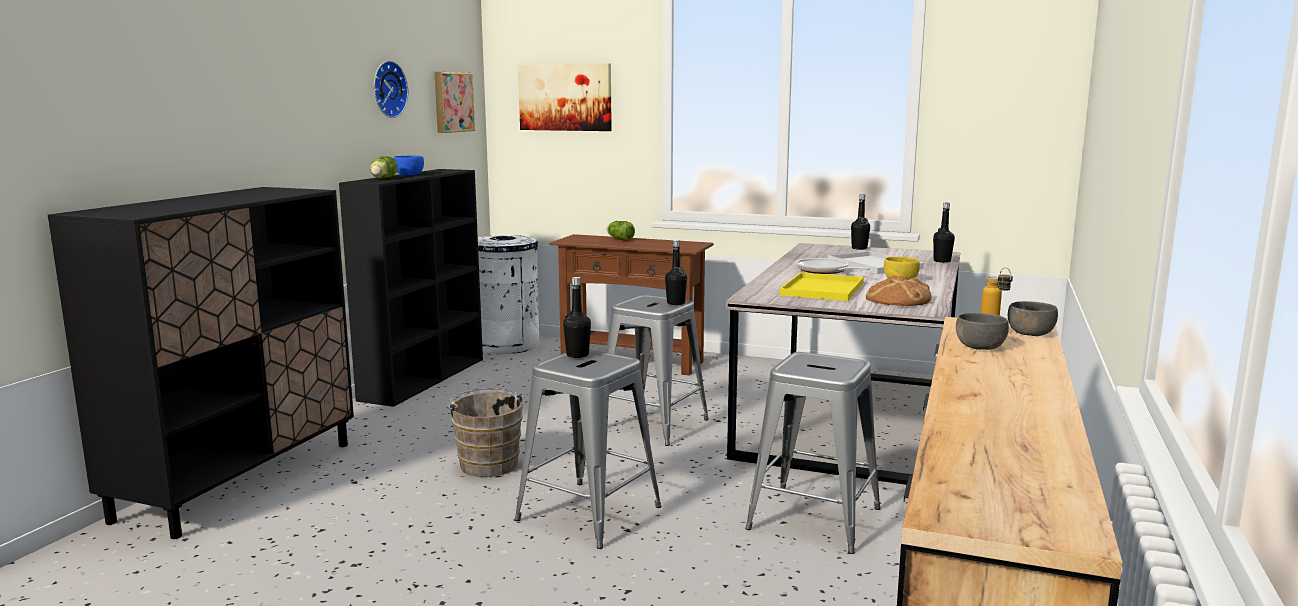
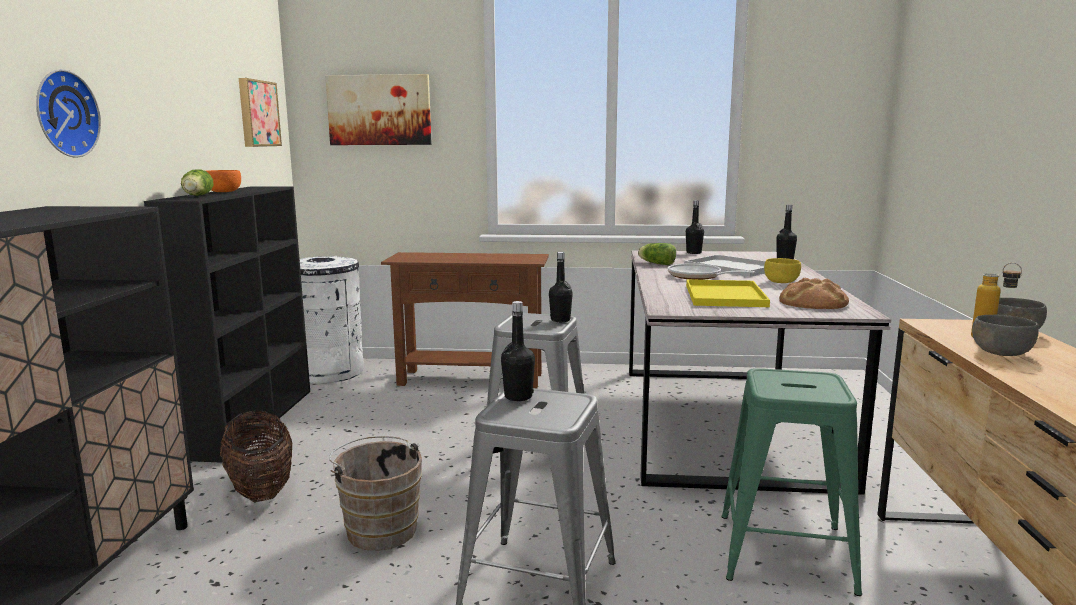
camera: 15 degrees left, 0 degrees up
wall clock [374,61,408,118] -> wall clock moved to [36,69,101,158]
blue bowl [394,156,424,175] -> orange bowl [206,170,241,192]
lettuce [607,221,635,241] -> lettuce moved to [638,243,676,265]
grey stool [745,352,881,554] -> green stool [722,368,862,596]
none -> basket [220,410,292,502]

